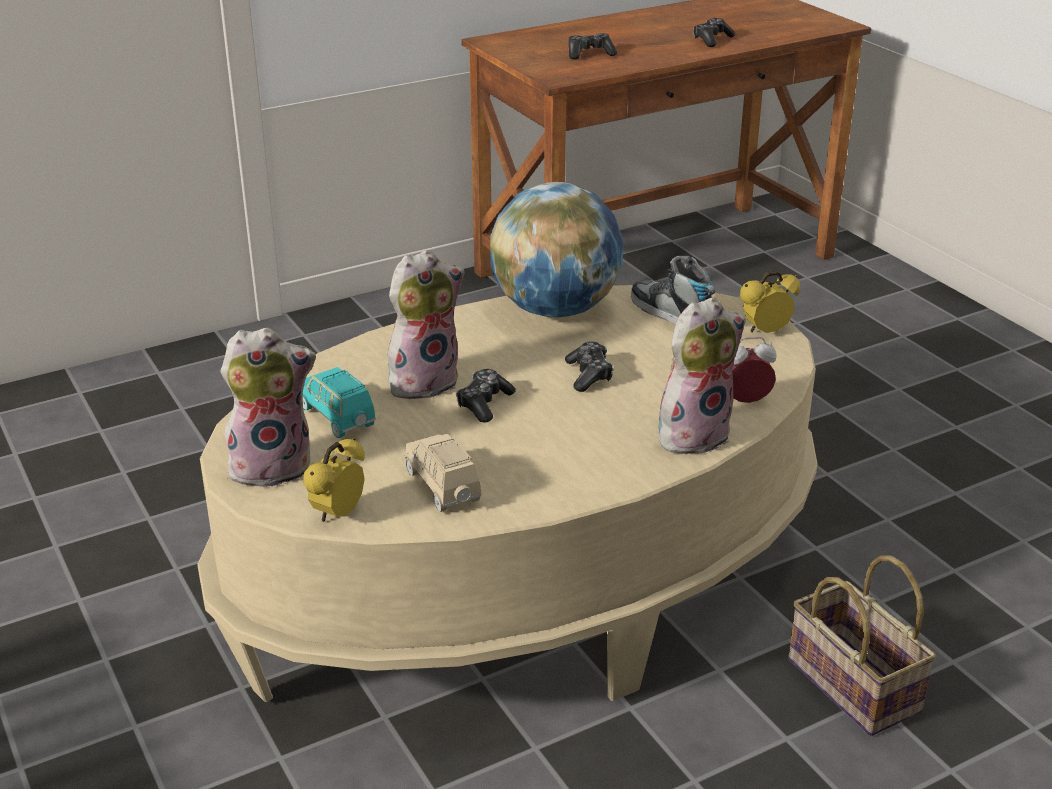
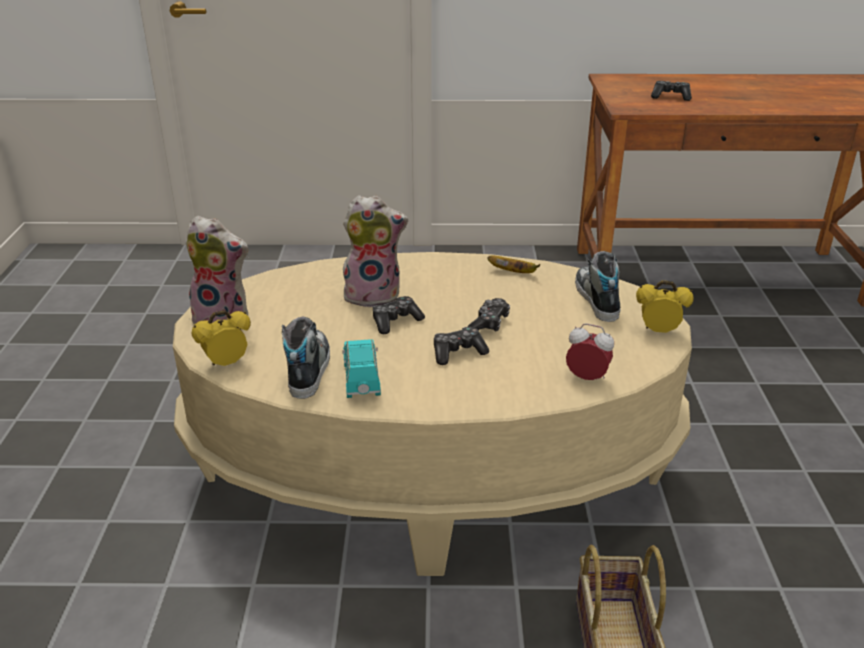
camera: 30 degrees right, 0 degrees up
turquoise toy car [303,367,376,438] -> turquoise toy car moved to [342,339,381,398]
beige toy car [405,434,481,512] -> shoe [282,317,330,399]
globe [490,182,623,318] -> banana [487,256,540,273]
plush toy [658,297,746,454] -> none
game controller [693,18,736,47] -> game controller moved to [434,327,489,365]

